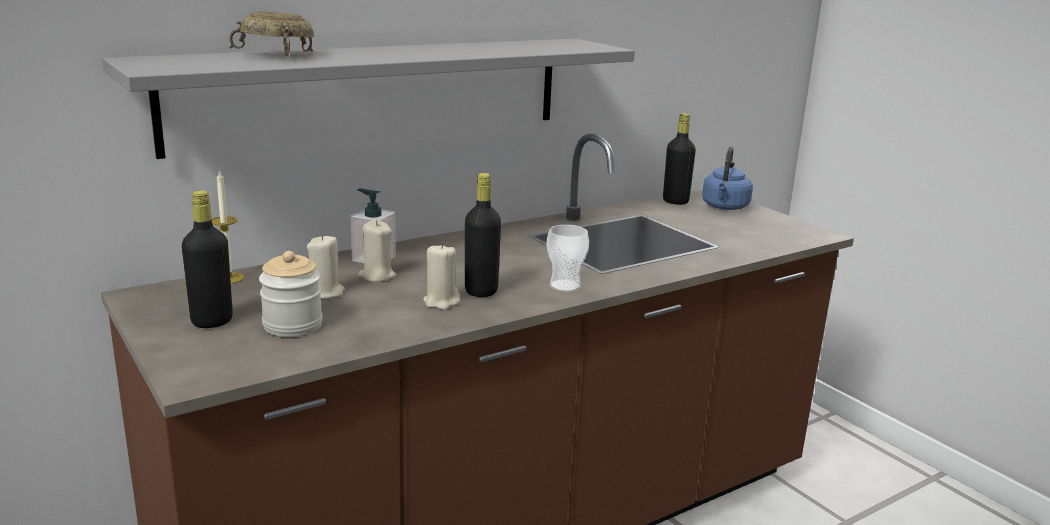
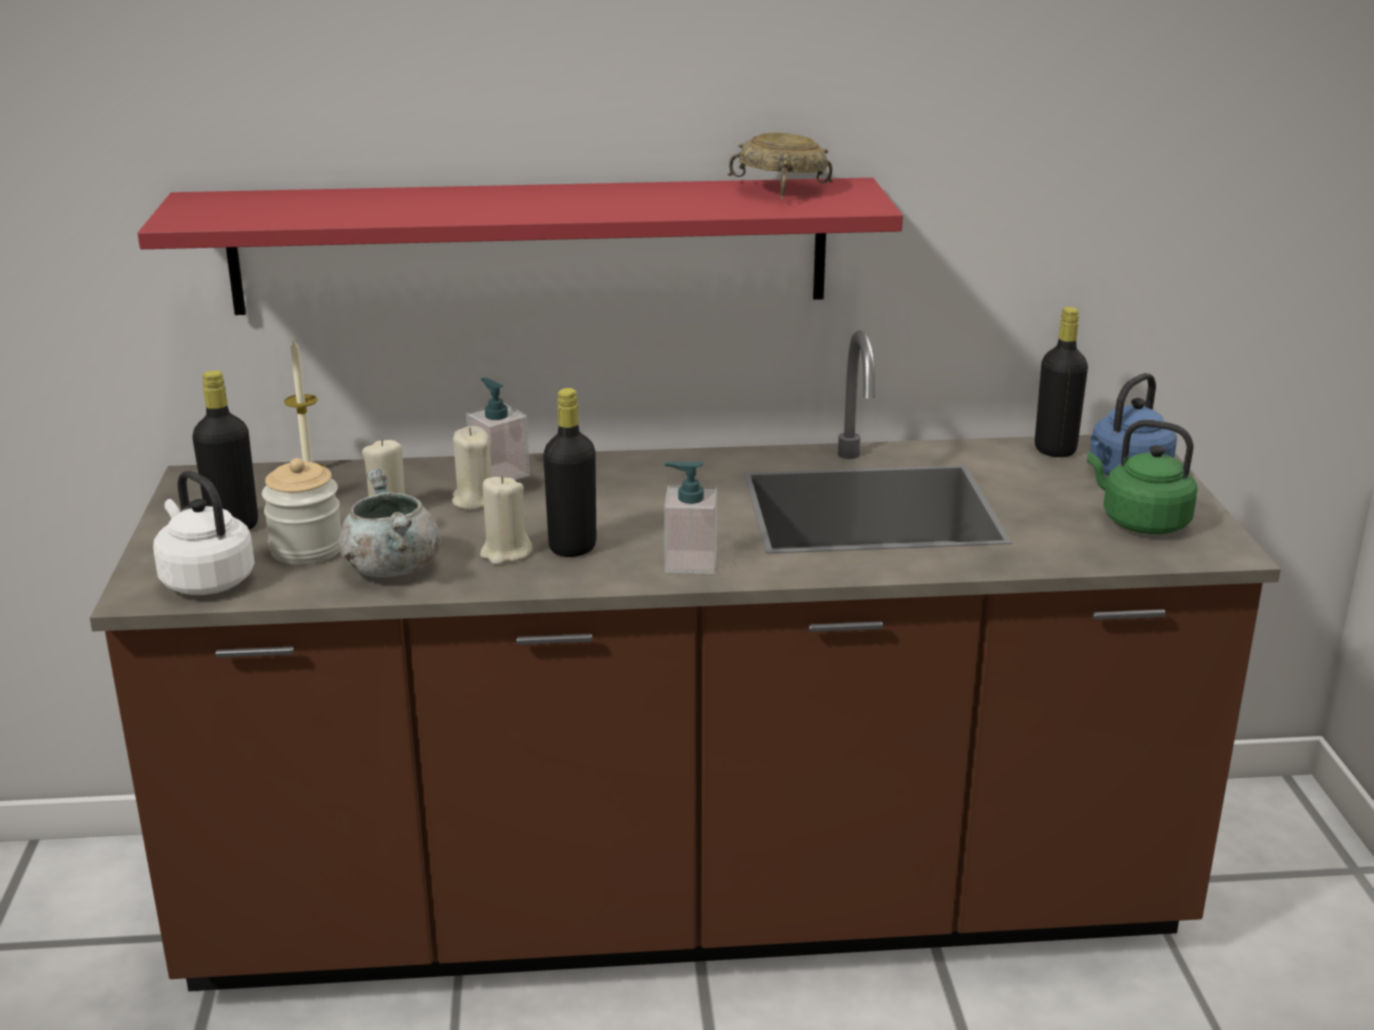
camera: 30 degrees right, 5 degrees up
grey shelf [102,39,635,159] -> red shelf [137,178,903,315]
beige bowl [229,12,314,57] -> beige bowl moved to [728,133,833,199]
cup [546,225,589,292] -> soap dispenser [664,461,717,574]
none -> white kettle [153,470,255,595]
none -> grey cooking pot [338,469,441,578]
none -> green kettle [1087,420,1198,534]

